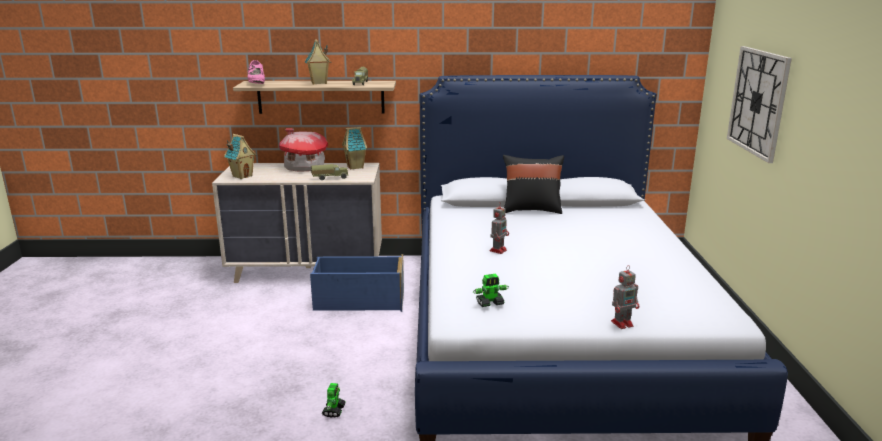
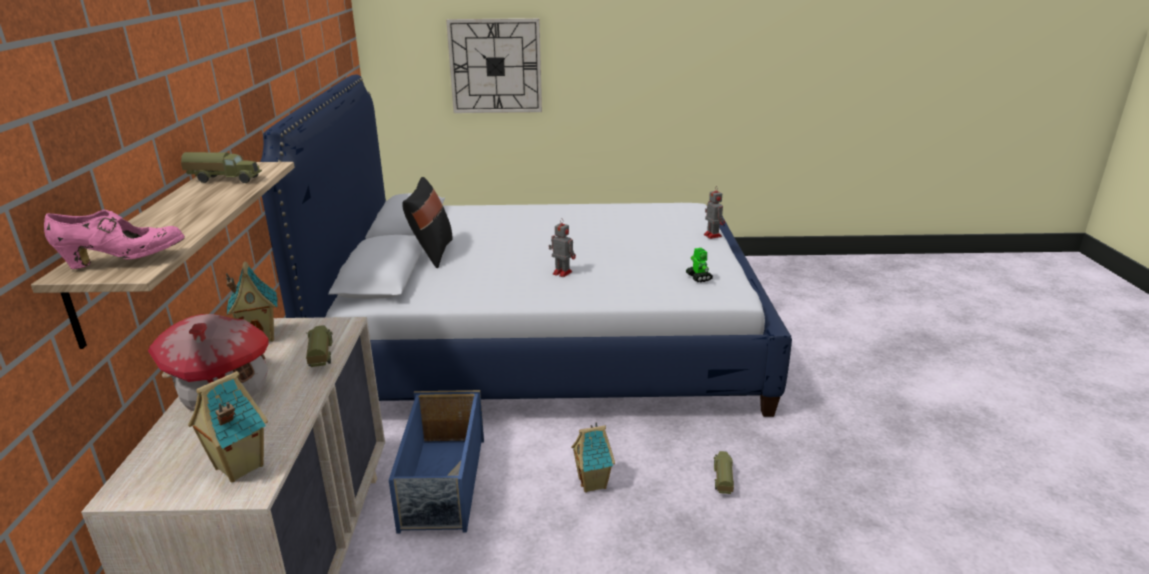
camera: 90 degrees left, 5 degrees up
toy house [305,39,331,85] -> toy house moved to [571,423,615,493]
toy robot [322,383,346,418] -> toy truck [713,451,734,494]

